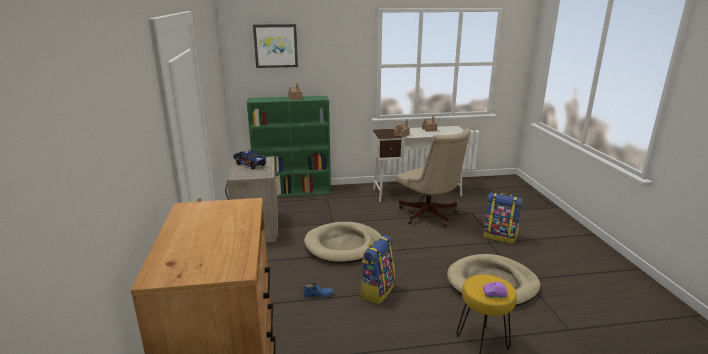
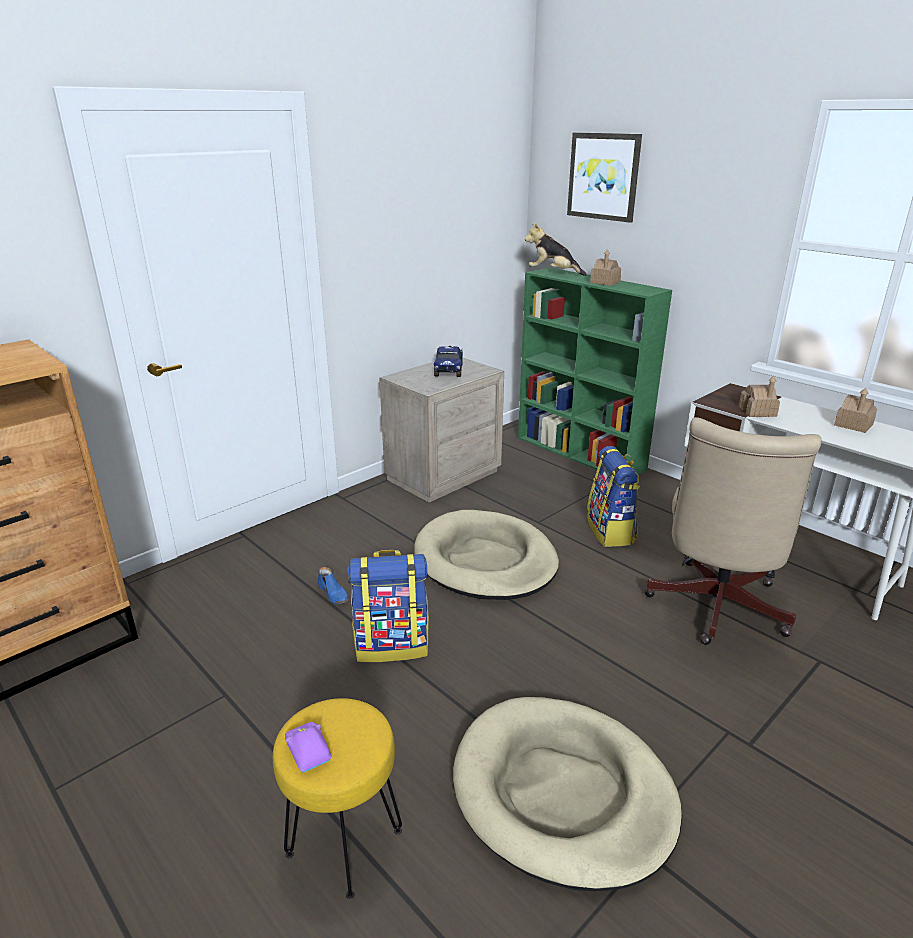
camera: 55 degrees right, 5 degrees up
backpack [483,193,522,244] -> backpack moved to [587,446,640,547]
none -> plush toy [525,223,587,276]

